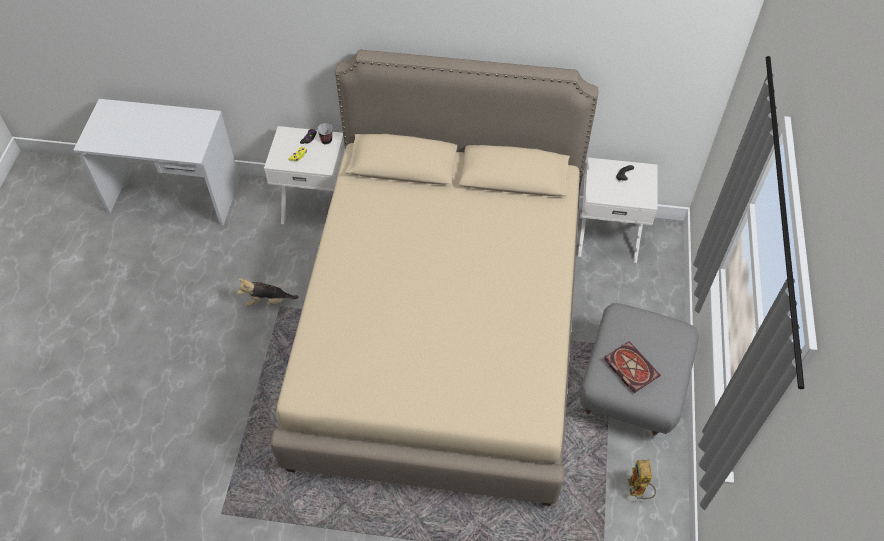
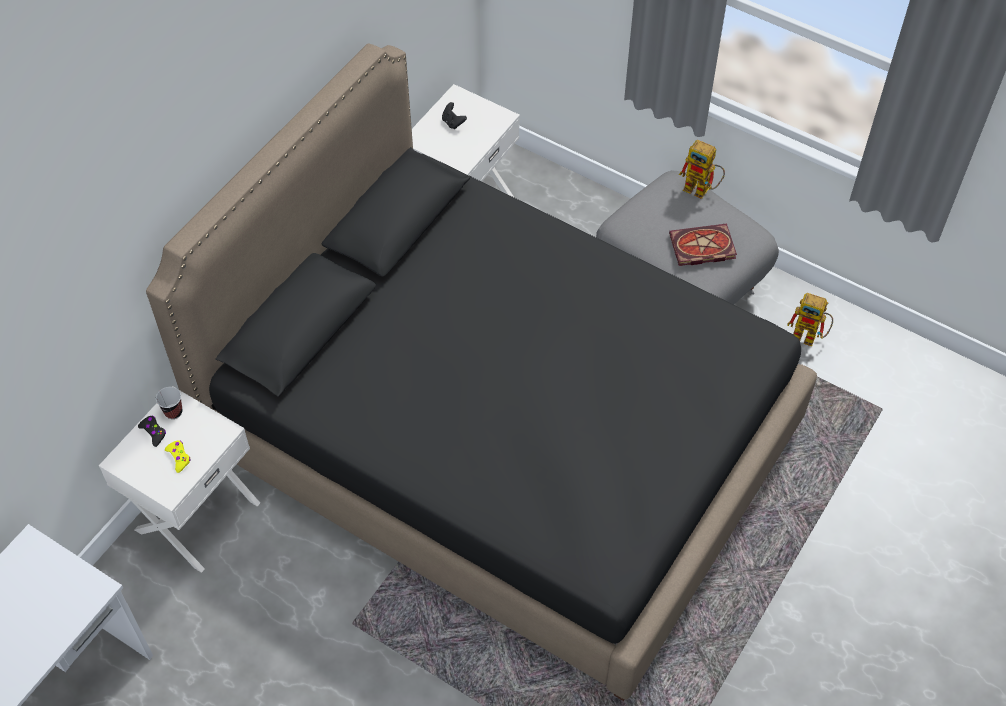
camera: 65 degrees left, 0 degrees up
plush toy [237,279,299,306] -> none
beige bed [270,50,598,506] -> black bed [146,43,817,701]
none -> toy robot [679,140,725,199]

